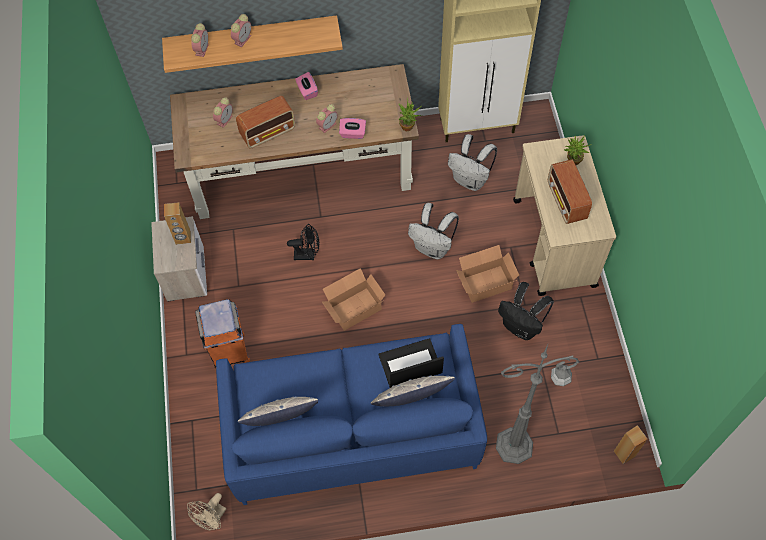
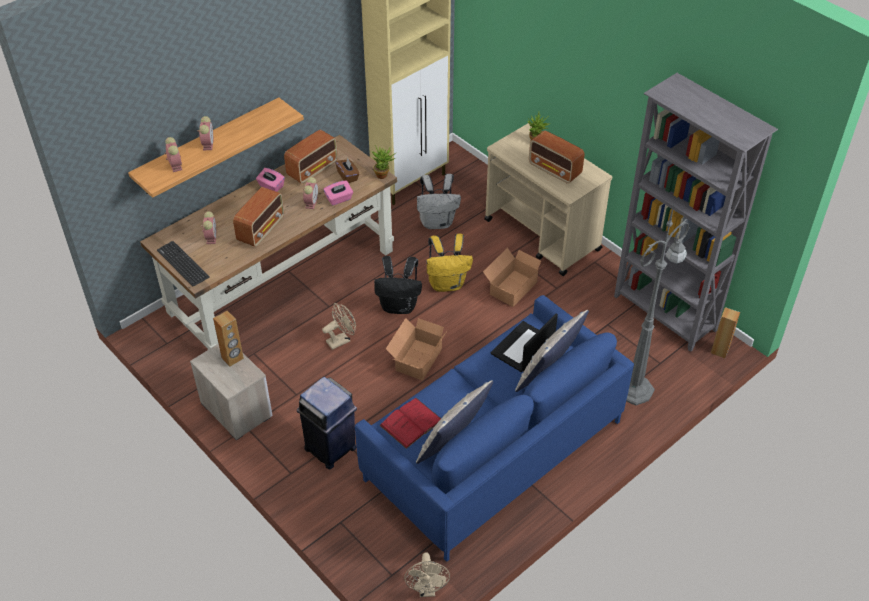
camera: 35 degrees left, 15 degrees down
orange trash can [195,299,250,369] -> blue trash can [297,377,357,469]
black fan [287,224,319,260] -> beige fan [322,303,356,350]
white backpack [408,203,459,259] -> yellow backpack [427,233,473,292]
black backpack [498,282,554,340] -> black backpack moved to [374,256,422,314]
none -> keyboard [157,241,210,286]
none -> radio [284,130,338,184]
none -> brown tissue box [335,158,359,183]
none -> red book [379,398,441,449]
none -> grey bookcase [614,73,778,352]

